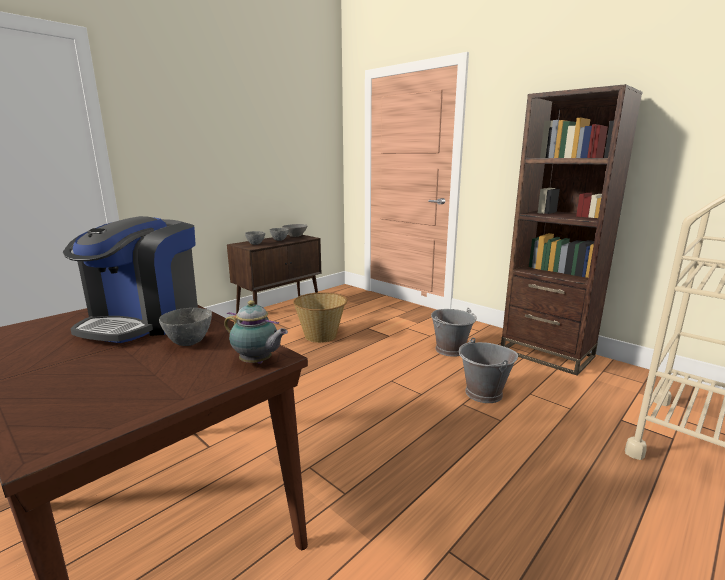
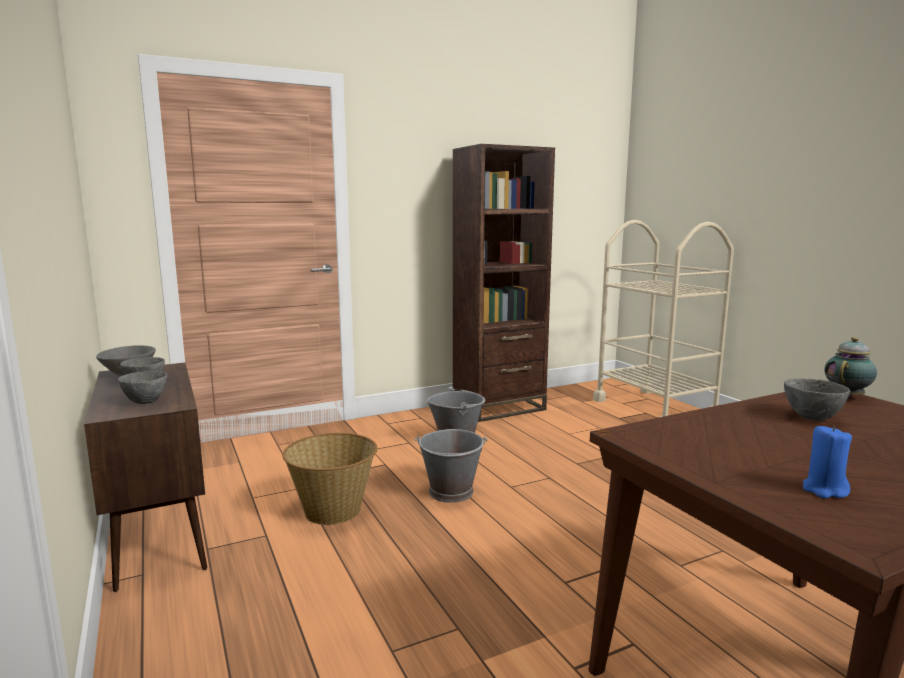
camera: 70 degrees left, 5 degrees down
coffee machine [63,216,198,343] -> none
grey bucket [459,338,518,403] -> grey bucket moved to [415,429,488,503]
none -> blue candle [803,425,852,498]

